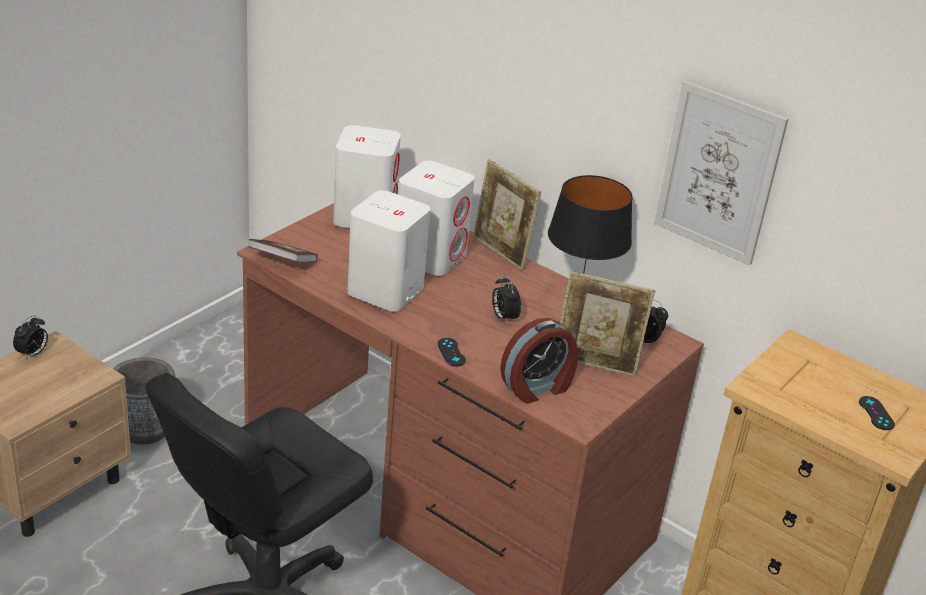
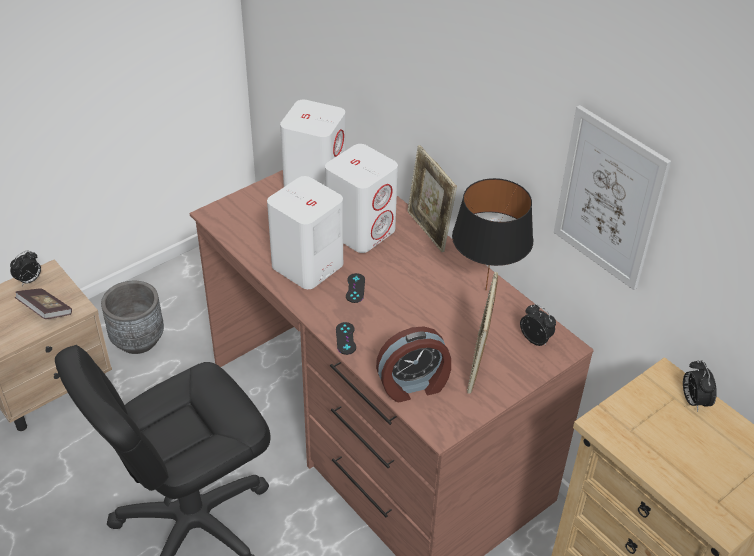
camera: 15 degrees right, 10 degrees up
book [248,239,318,263] -> book moved to [15,288,72,319]
alarm clock [492,275,521,325] -> alarm clock moved to [683,360,717,412]
picture frame [560,271,655,377] -> picture frame turned 75 degrees clockwise [467,272,498,394]
black game controller [859,396,895,430] -> black game controller moved to [346,273,365,303]

